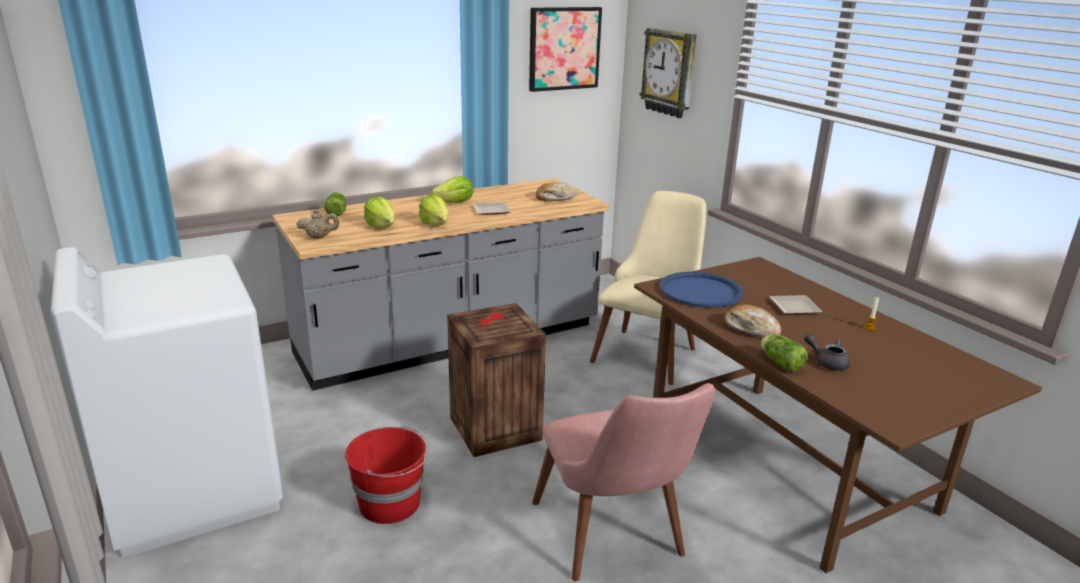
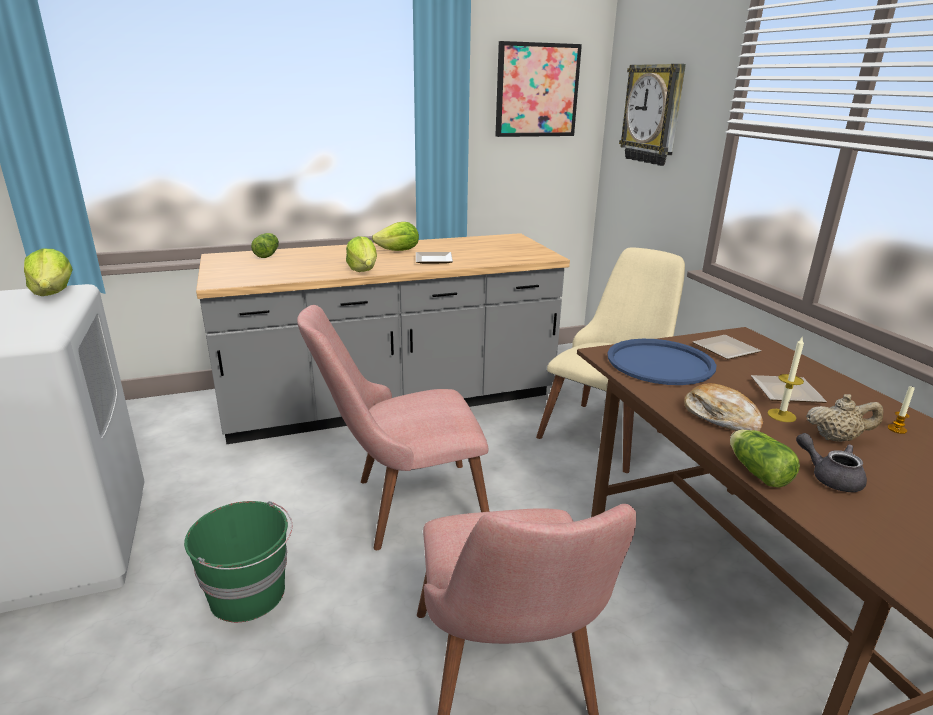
camera: 10 degrees right, 0 degrees up
beige teapot [297,209,339,239] -> beige teapot moved to [806,394,884,441]
red bucket [345,426,430,524] -> green bucket [184,501,292,622]
lettuce [364,196,395,229] -> lettuce moved to [24,248,73,296]
crate [447,303,546,457] -> pink chair [297,305,490,550]
bread [536,182,577,202] -> none
none -> plate [693,335,761,359]
none -> candle [767,337,804,422]

